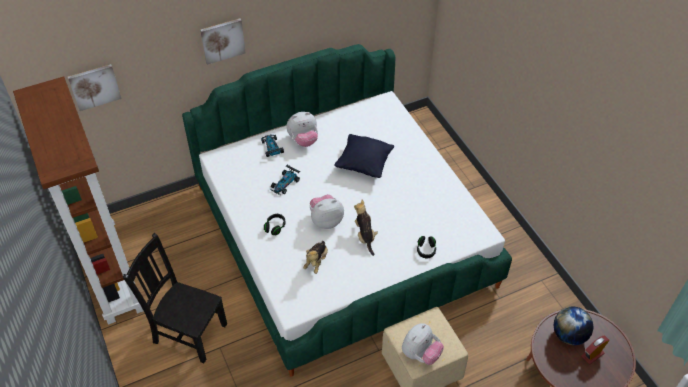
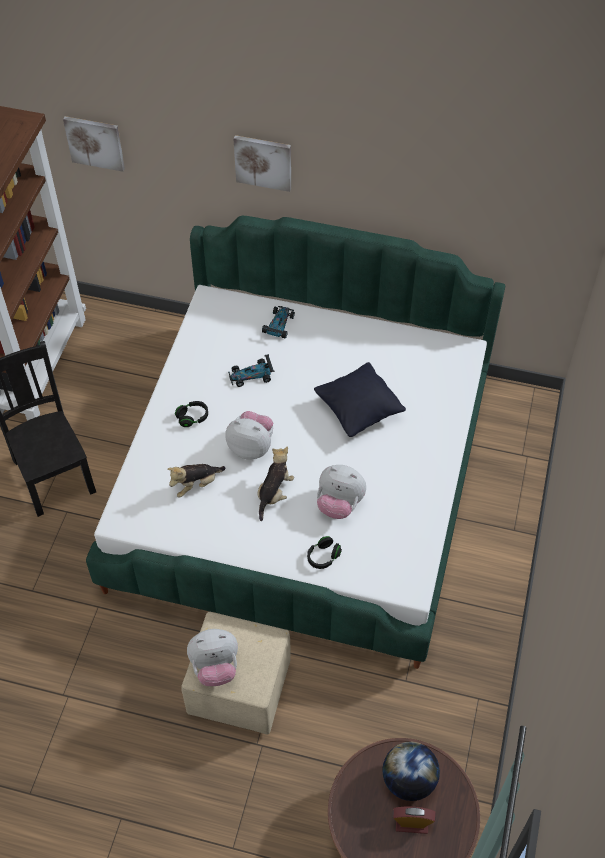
camera: 40 degrees right, 5 degrees up
plush toy [286,112,318,147] -> plush toy moved to [317,465,366,519]

